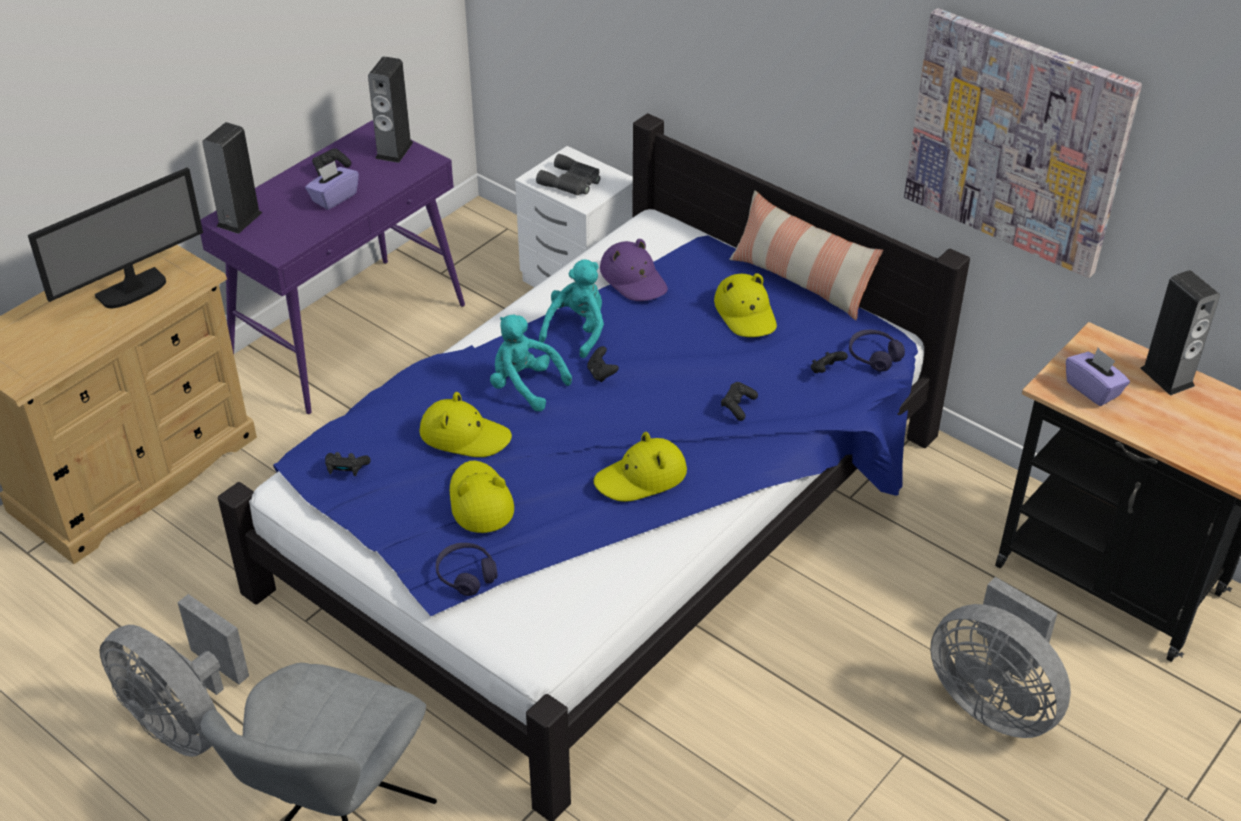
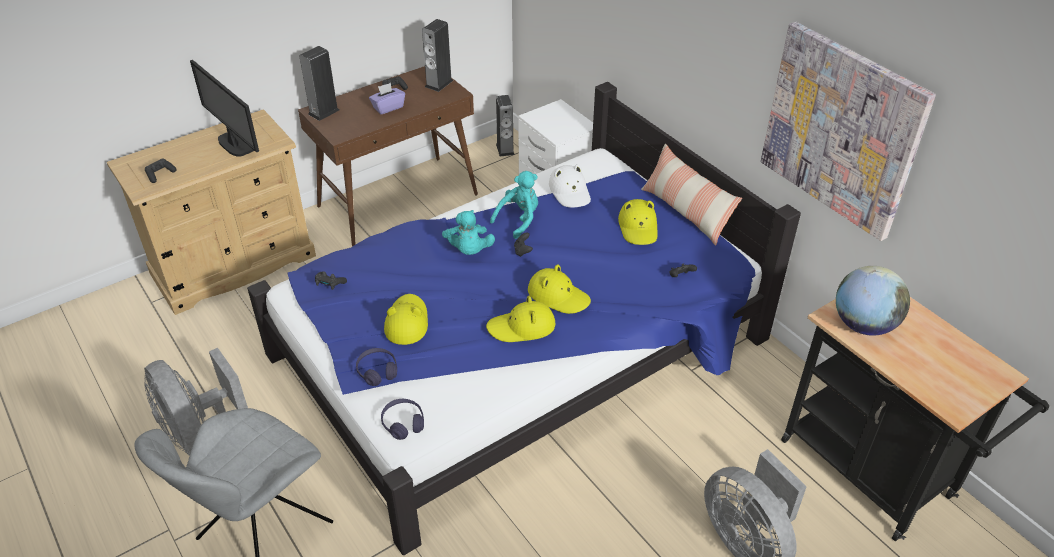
camera: 15 degrees right, 0 degrees up
monitor [28,167,203,308] -> monitor turned 75 degrees clockwise [190,60,259,157]
purple console table [200,120,465,414] -> brown console table [298,66,478,247]
yellow hat [420,392,512,457] -> yellow hat moved to [528,264,591,314]
turquoise plush toy [490,314,572,411] -> turquoise plush toy turned 150 degrees counterclockwise [442,210,495,255]
grey binoculars [536,154,600,196] -> none
purple hat [600,239,668,301] -> white hat [549,164,591,208]
black game controller [721,382,758,421] -> black game controller moved to [145,159,176,183]
purple headphones [849,330,905,372] -> purple headphones moved to [381,399,424,440]
purple tissue box [1066,348,1130,406] -> globe [836,266,910,336]
speaker [1140,270,1220,396] -> speaker moved to [496,95,515,157]

